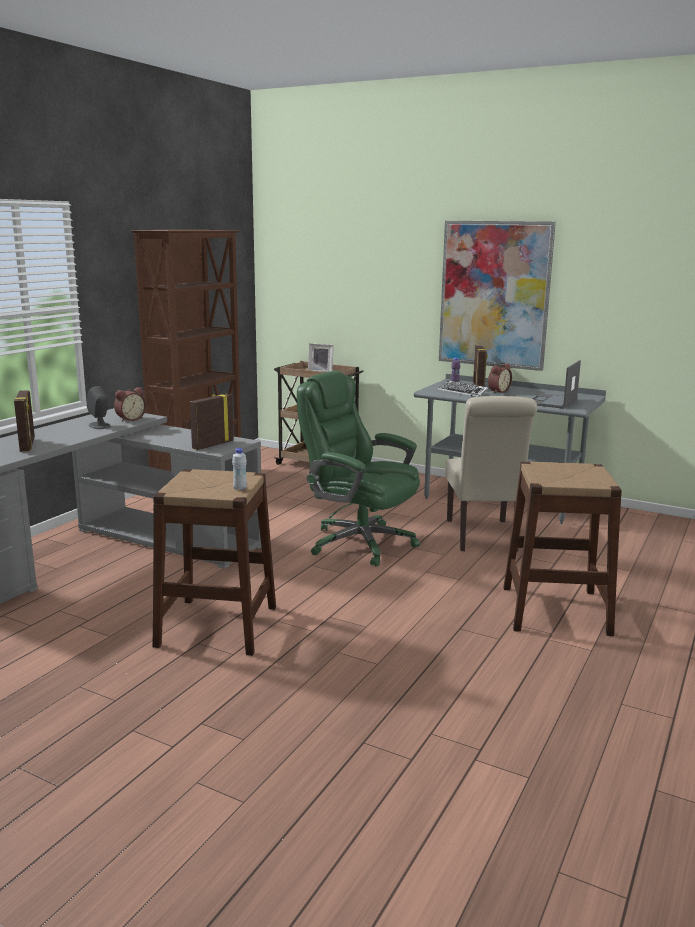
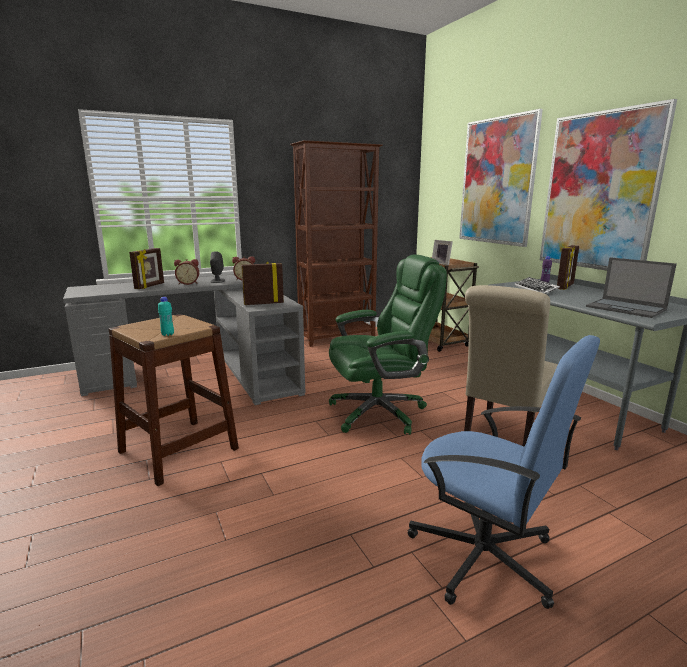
camera: 35 degrees right, 0 degrees up
white bottle [232,448,247,490] -> turquoise bottle [158,297,174,336]
green office chair [297,371,420,567] -> green office chair turned 90 degrees clockwise [329,255,447,435]
alarm clock [488,363,512,393] -> alarm clock moved to [174,259,199,285]
brown stool [503,462,622,636] -> blue office chair [408,335,600,609]
laptop [532,360,581,409] -> laptop turned 105 degrees counterclockwise [586,257,677,318]
none -> picture [459,109,543,247]

